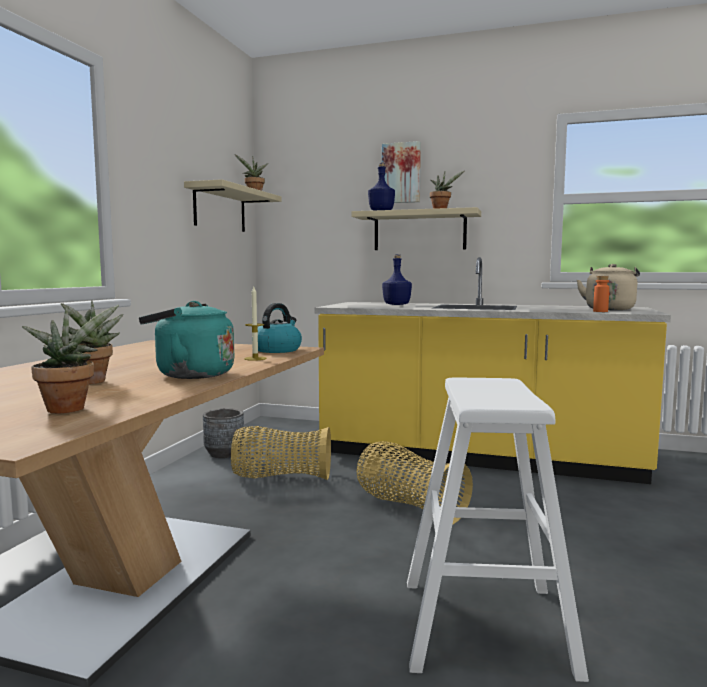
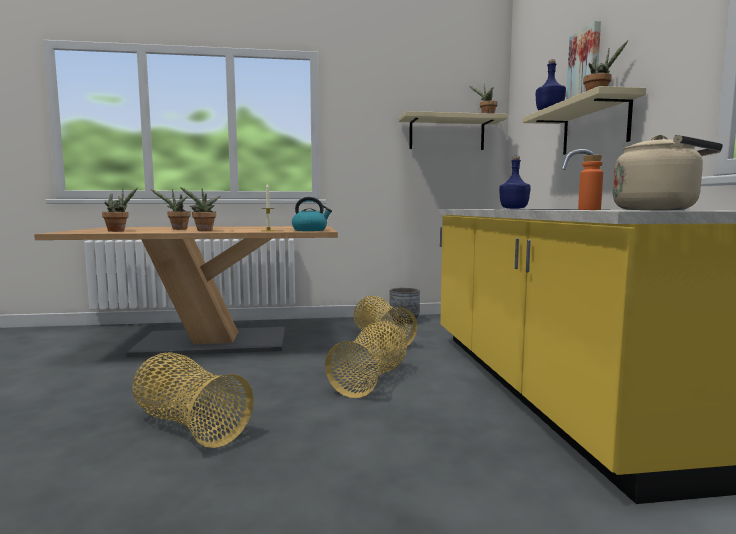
camera: 65 degrees right, 0 degrees up
turquoise kettle [139,301,234,379] -> potted plant [180,187,221,231]
white stool [407,378,589,682] -> basket [133,352,254,448]

